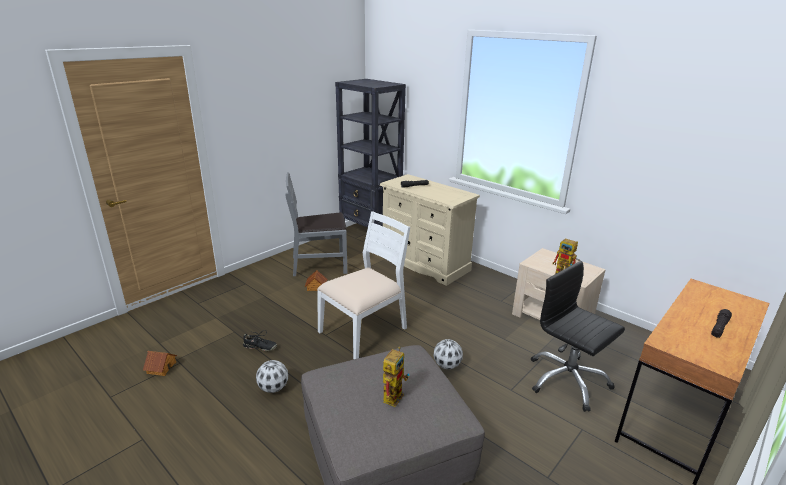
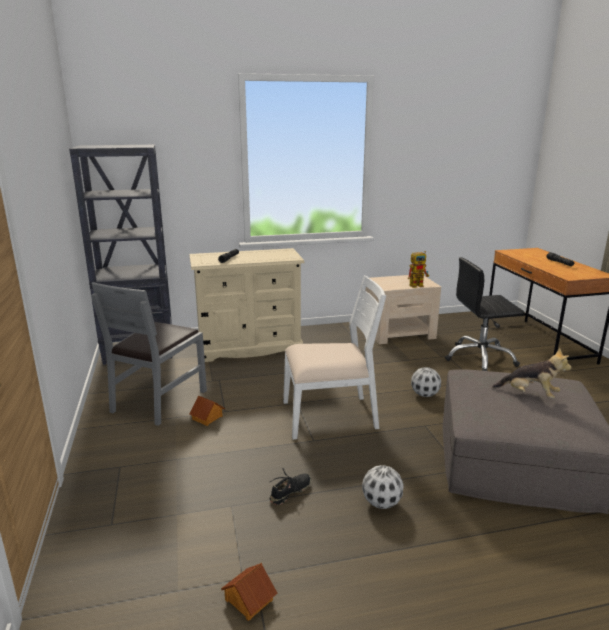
camera: 55 degrees left, 5 degrees down
white chair [317,211,410,359] -> white chair turned 90 degrees clockwise [283,276,386,440]
toy robot [383,346,410,407] -> plush toy [492,348,572,398]

